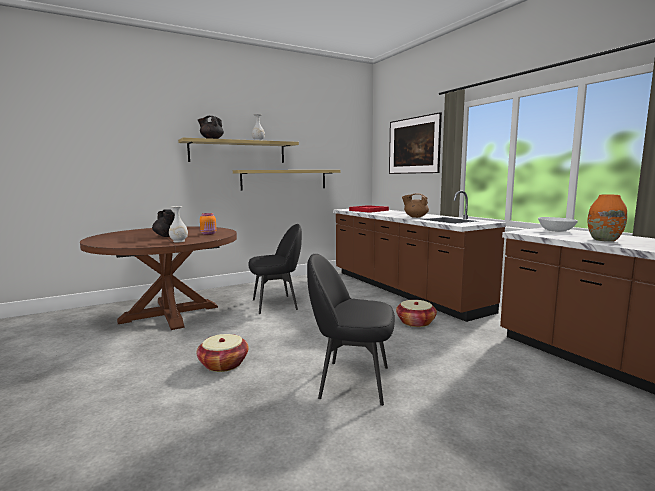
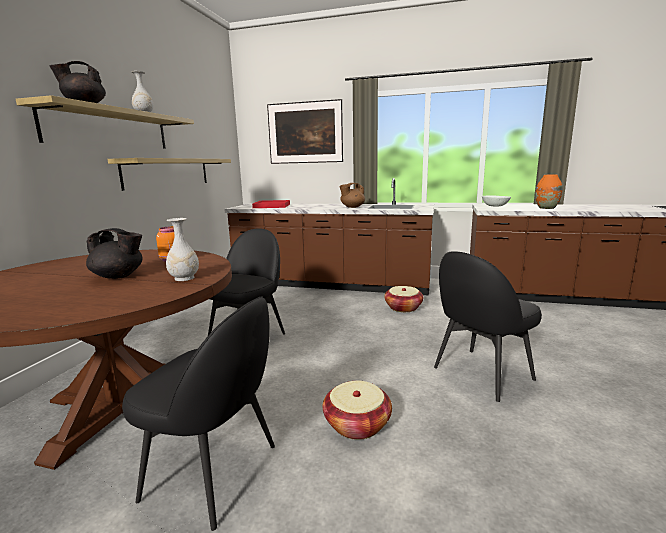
camera: 45 degrees left, 5 degrees up
none -> black chair [122,297,275,531]

